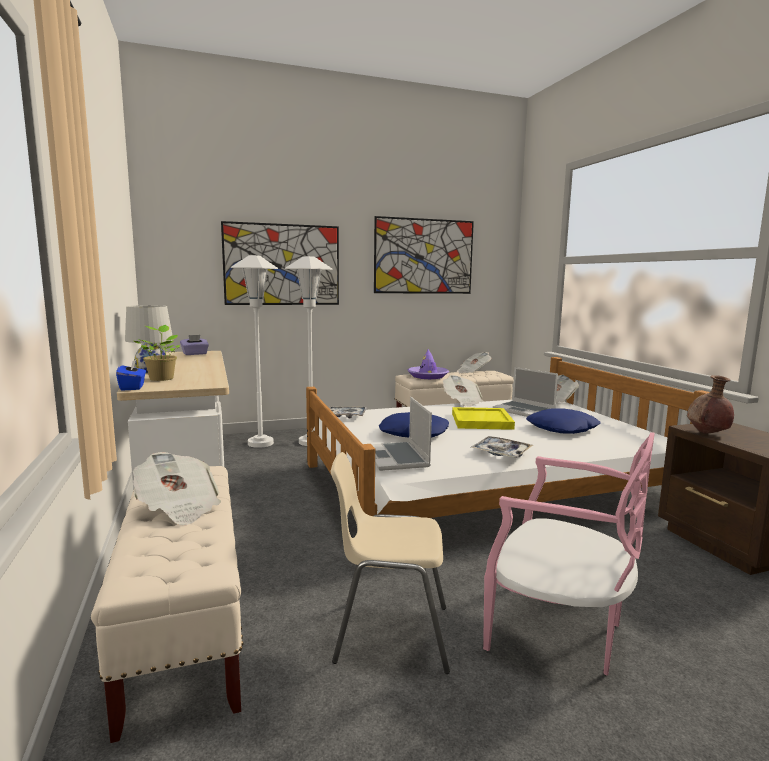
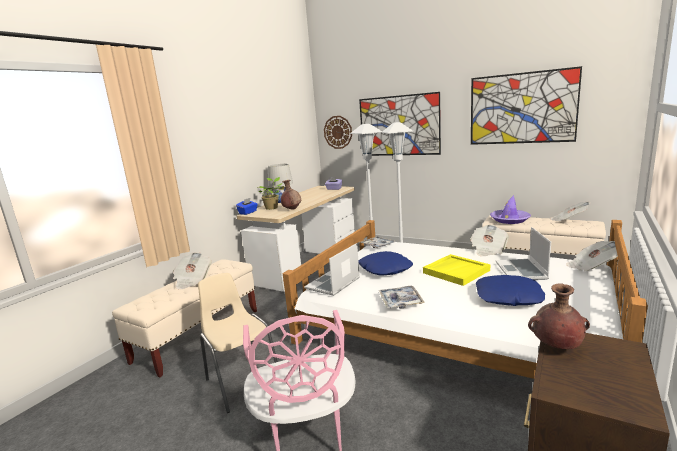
camera: 50 degrees right, 5 degrees up
none -> brown vase [281,180,301,210]
none -> wall clock [324,116,352,149]

